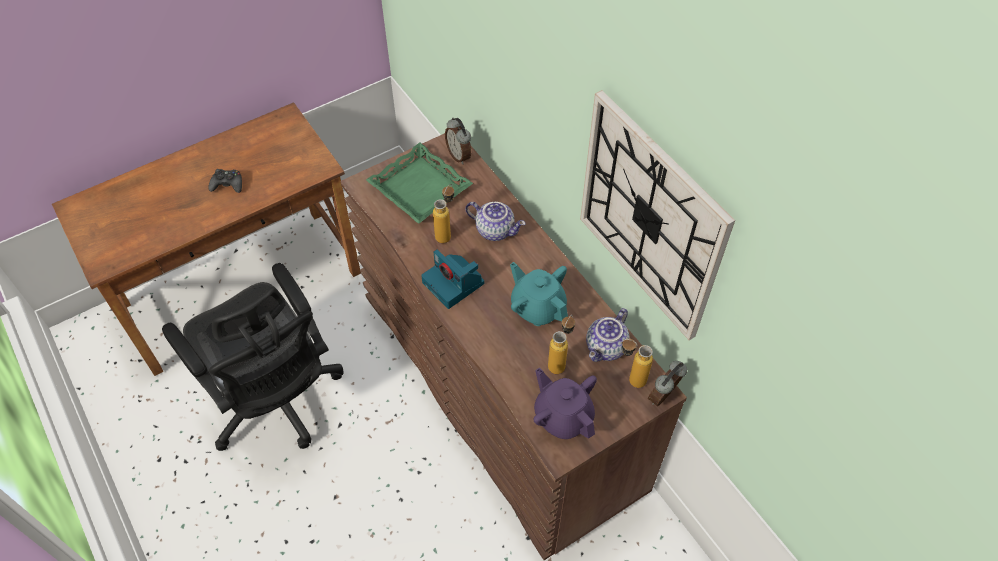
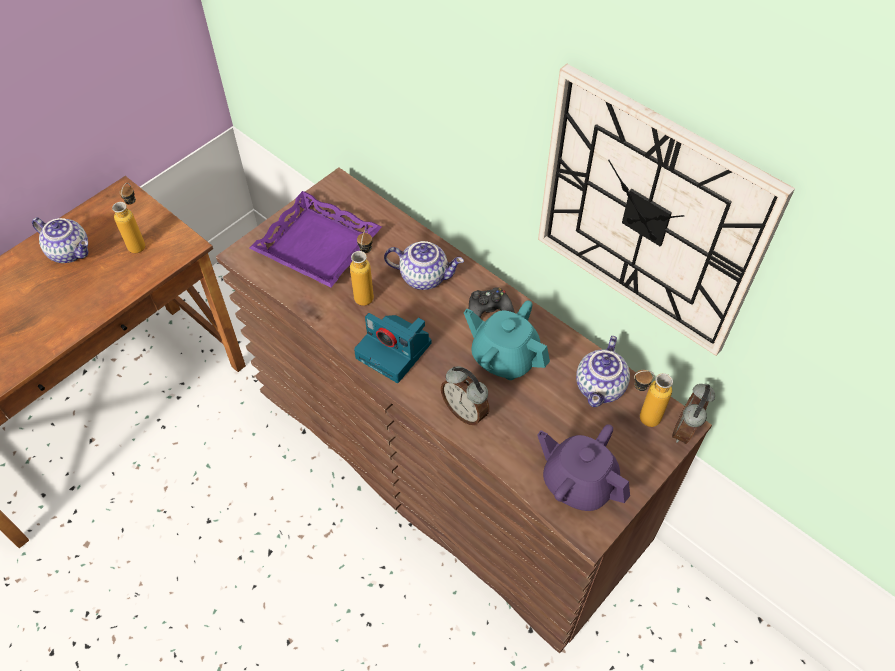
camera: 15 degrees left, 0 degrees up
office chair [162,263,344,451] -> none
black game controller [208,169,242,193] -> black game controller moved to [469,287,515,317]
green tray [366,143,473,224] -> purple tray [249,191,382,288]
alarm clock [445,118,471,164] -> alarm clock moved to [441,366,489,425]
bottle [548,315,575,374] -> bottle moved to [112,183,145,253]
none -> teapot [32,217,88,263]

